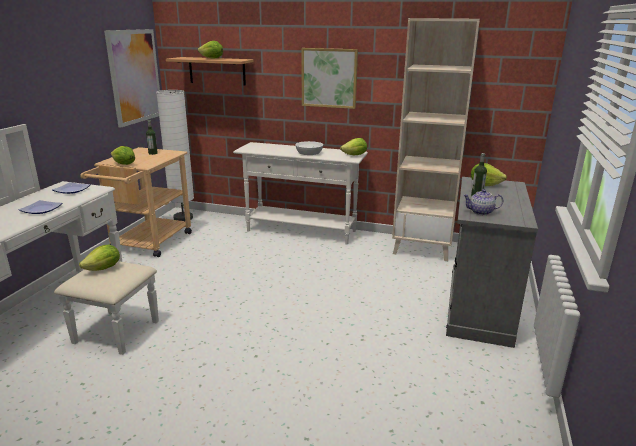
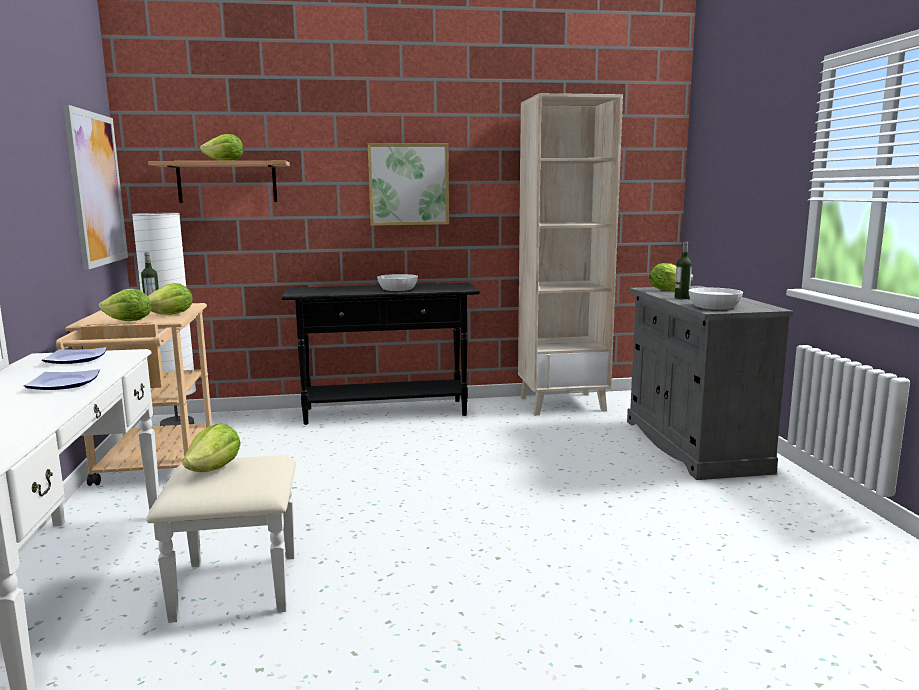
camera: 25 degrees left, 10 degrees down
white console table [233,142,368,245] -> black console table [282,283,480,425]
lettuce [340,138,367,155] -> lettuce moved to [148,283,193,315]
teapot [463,189,503,215] -> white bowl [688,288,743,310]

